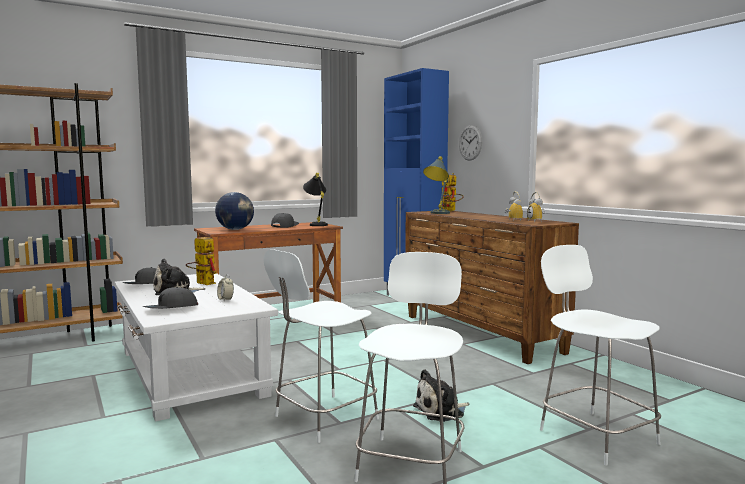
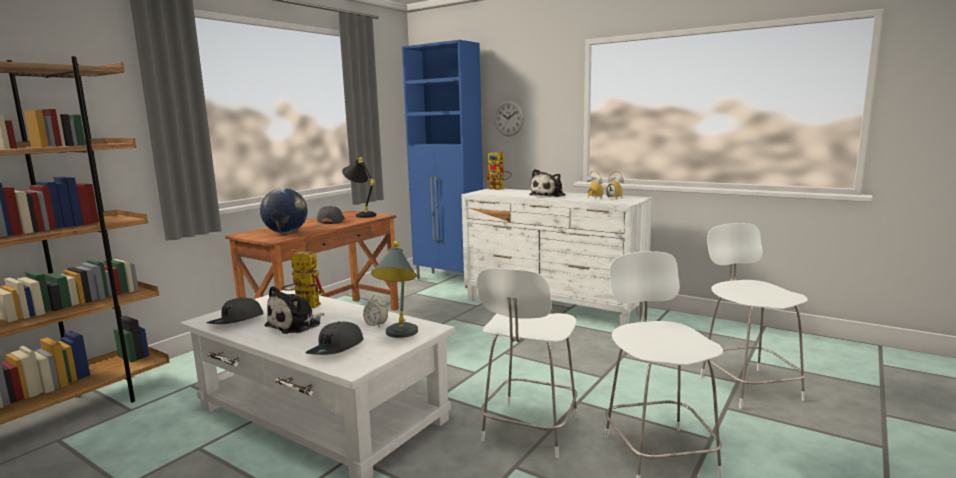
camera: 25 degrees left, 5 degrees up
brown dresser [405,211,579,364] -> white dresser [461,189,652,326]
plush toy [413,369,469,422] -> plush toy moved to [529,169,566,197]
grey table lamp [423,156,450,214] -> grey table lamp moved to [371,241,418,338]
white chair [540,245,661,465] -> white chair turned 45 degrees clockwise [700,223,808,409]

